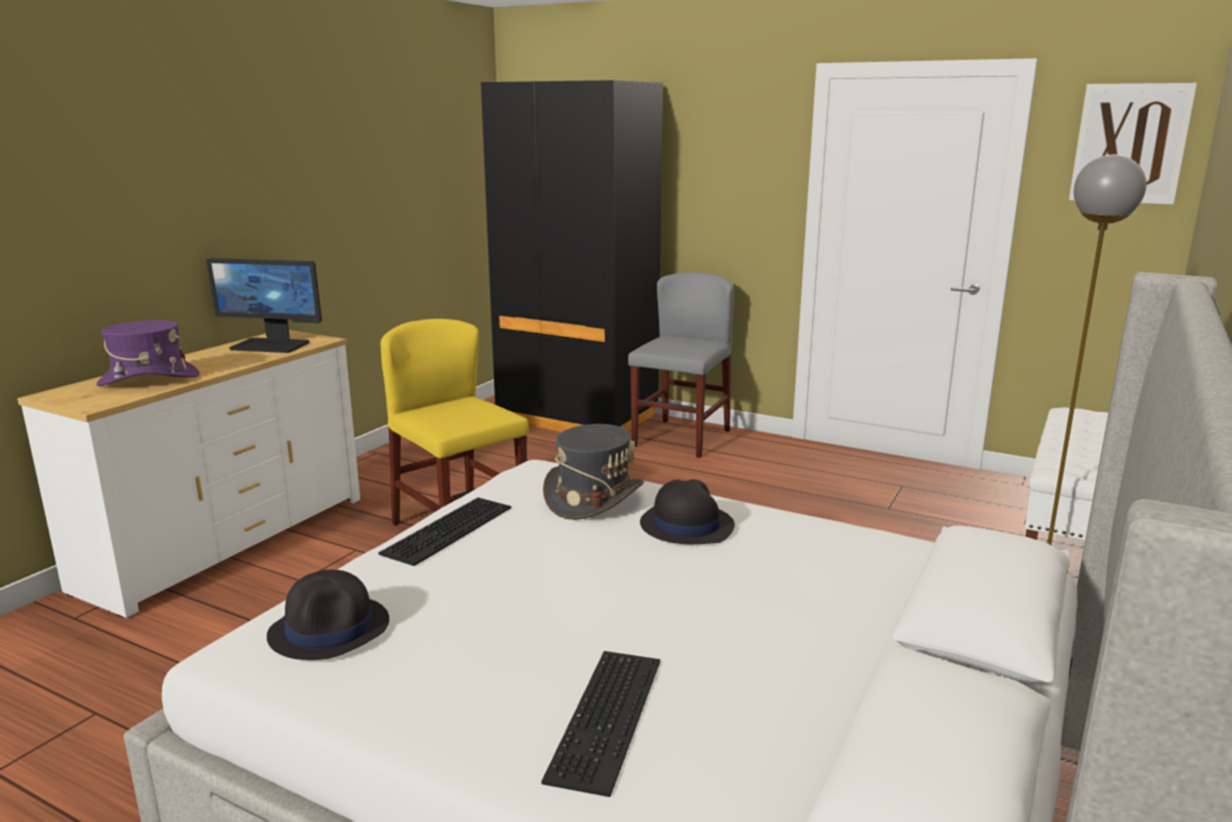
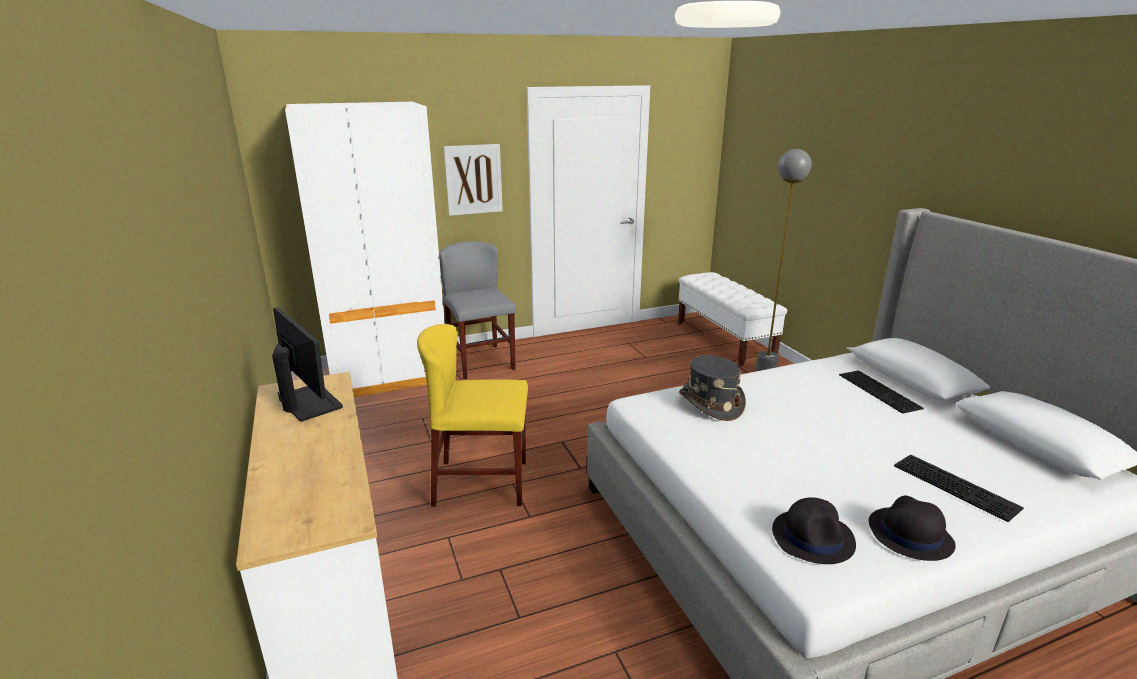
camera: 50 degrees left, 5 degrees up
purple hat [96,320,200,386] -> none
monitor [206,258,322,353] -> monitor turned 90 degrees counterclockwise [272,307,343,421]
keyboard [378,497,511,566] -> keyboard moved to [839,371,924,414]
black wardrobe [481,80,663,432] -> white wardrobe [285,102,445,397]
black hat [640,479,735,544] -> black hat moved to [869,496,956,561]
picture [1069,83,1197,205] -> picture moved to [444,144,503,216]

